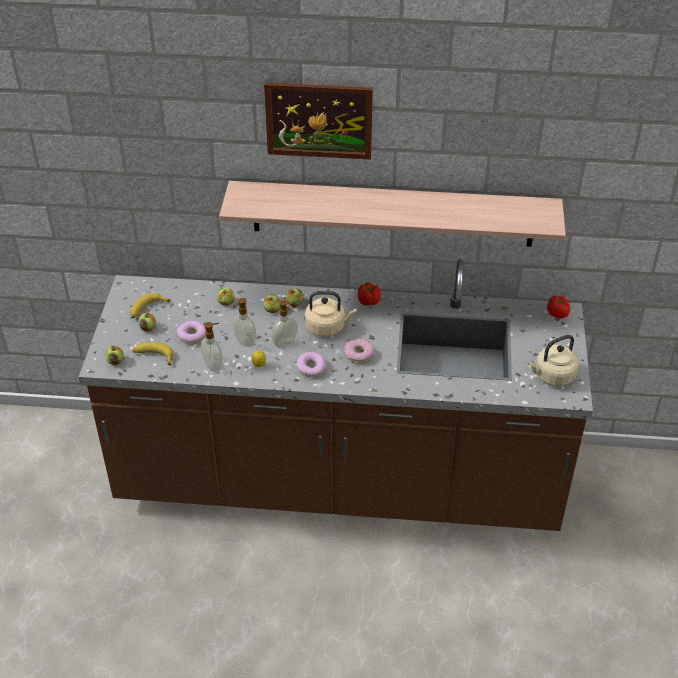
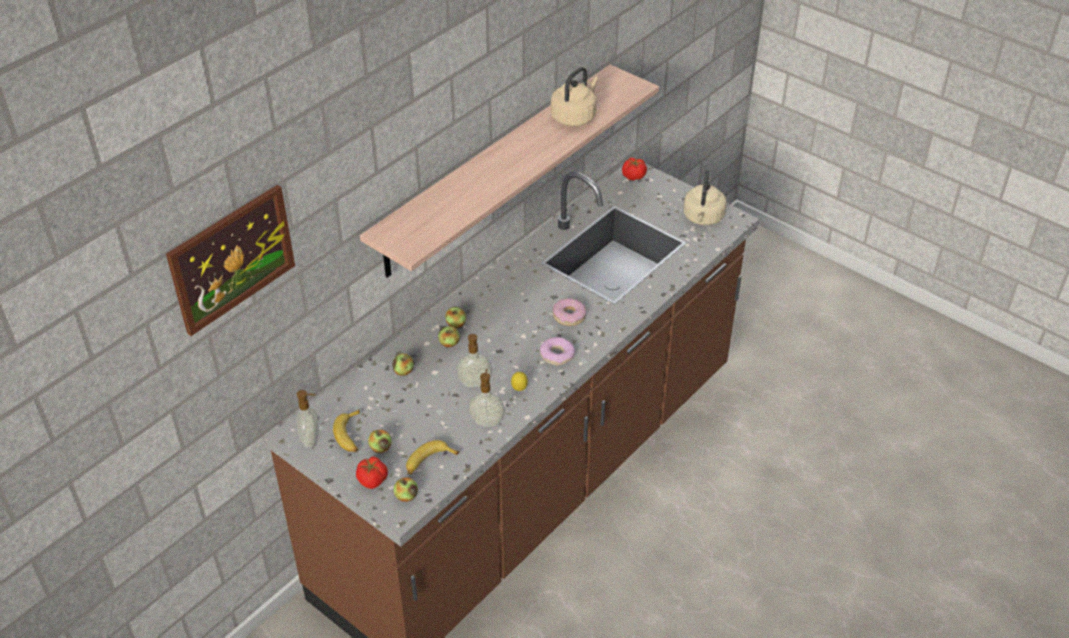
camera: 55 degrees left, 0 degrees up
donut [177,321,206,344] -> none
picture [264,83,373,160] -> picture moved to [166,185,295,336]
soap dispenser [271,300,298,348] -> soap dispenser moved to [296,390,319,448]
beige kettle [305,291,357,337] -> beige kettle moved to [551,67,599,127]
tomato [358,283,381,305] -> tomato moved to [356,457,388,489]

